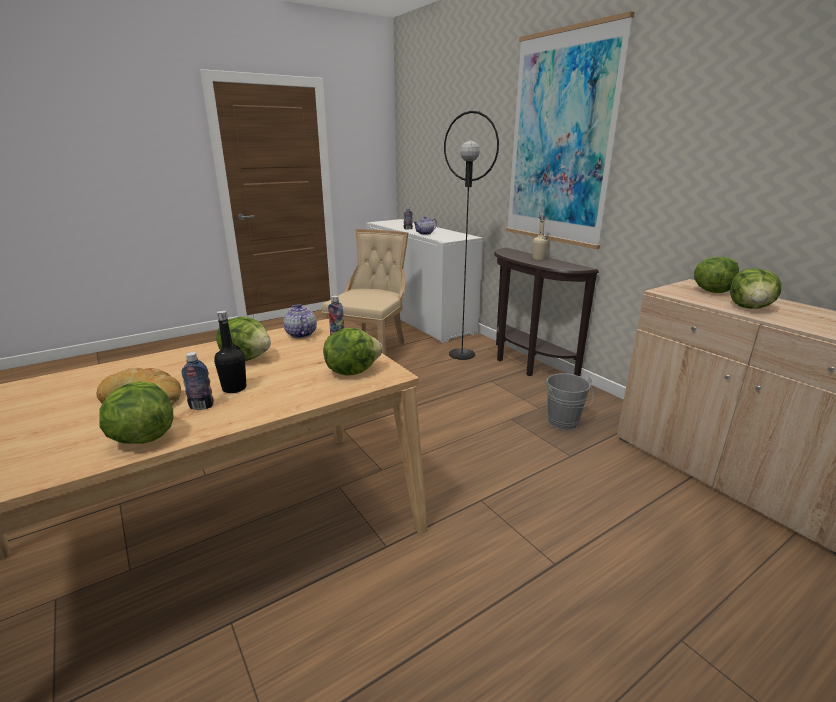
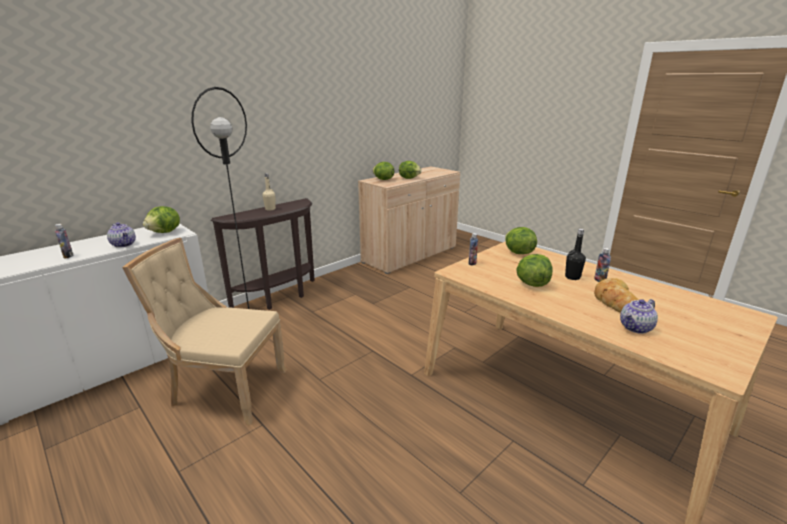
camera: 100 degrees left, 0 degrees up
lettuce [99,381,174,444] -> lettuce moved to [143,206,180,233]
teapot [283,304,317,338] -> teapot moved to [620,299,658,334]
picture [506,11,635,249] -> none
grey bucket [546,373,593,430] -> none

